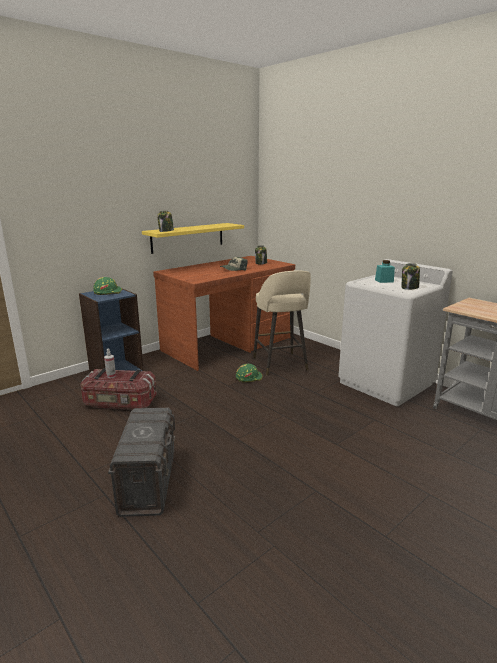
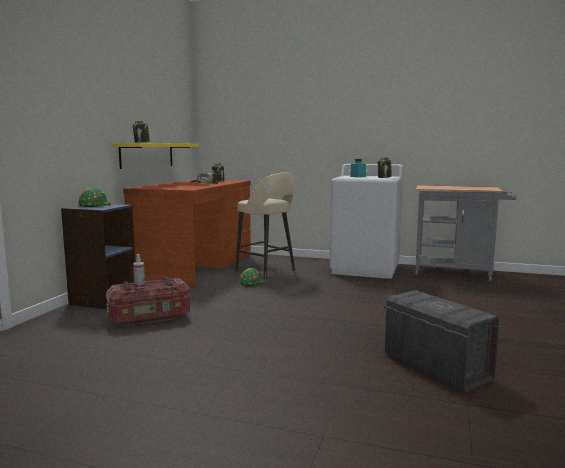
camera: 30 degrees left, 10 degrees down
grey storage box [108,408,175,517] -> grey storage box moved to [384,290,502,393]

